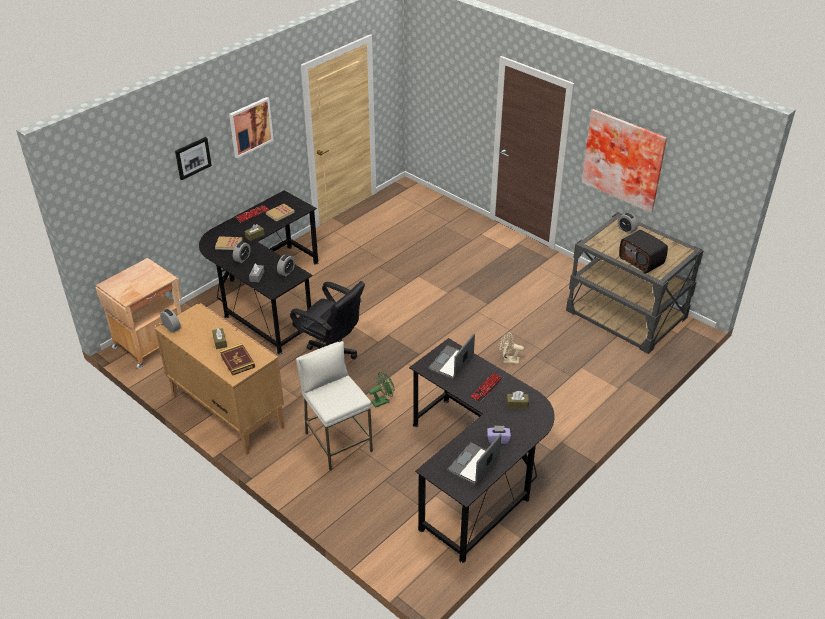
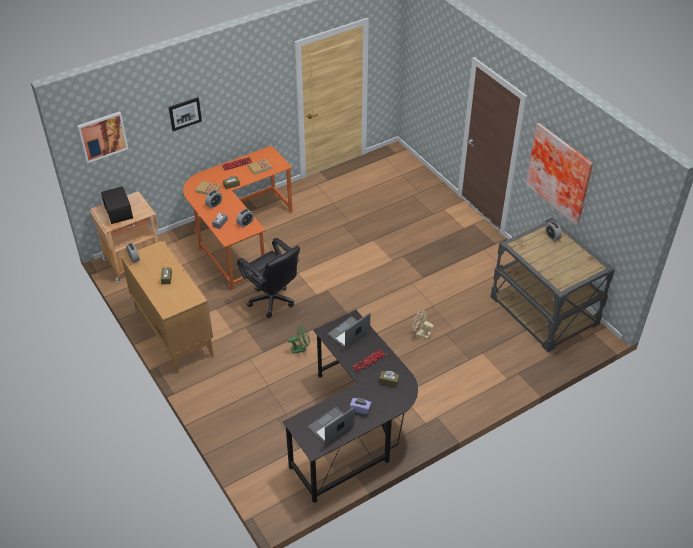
camera: 15 degrees right, 5 degrees up
black desk [199,190,318,354] -> orange desk [183,145,293,291]
book [220,343,255,376] -> none
picture [229,97,274,158] -> picture moved to [77,111,128,164]
white stool [296,341,373,471] -> none
radio [619,230,668,273] -> radio moved to [101,186,133,224]

